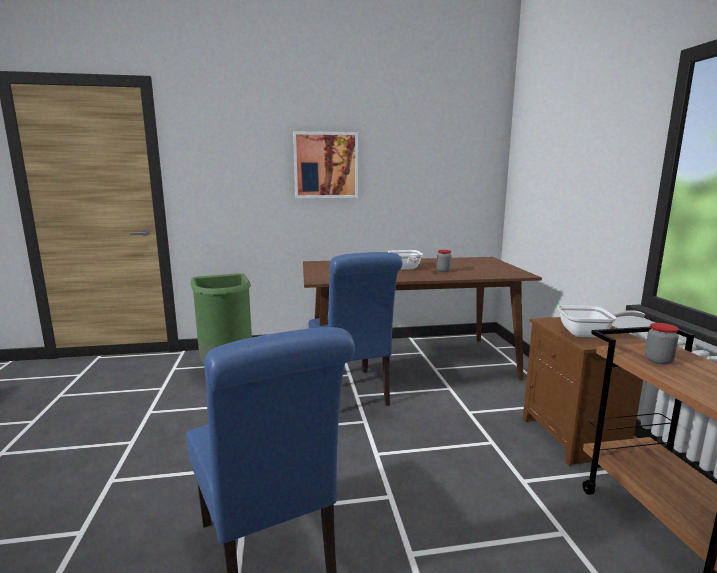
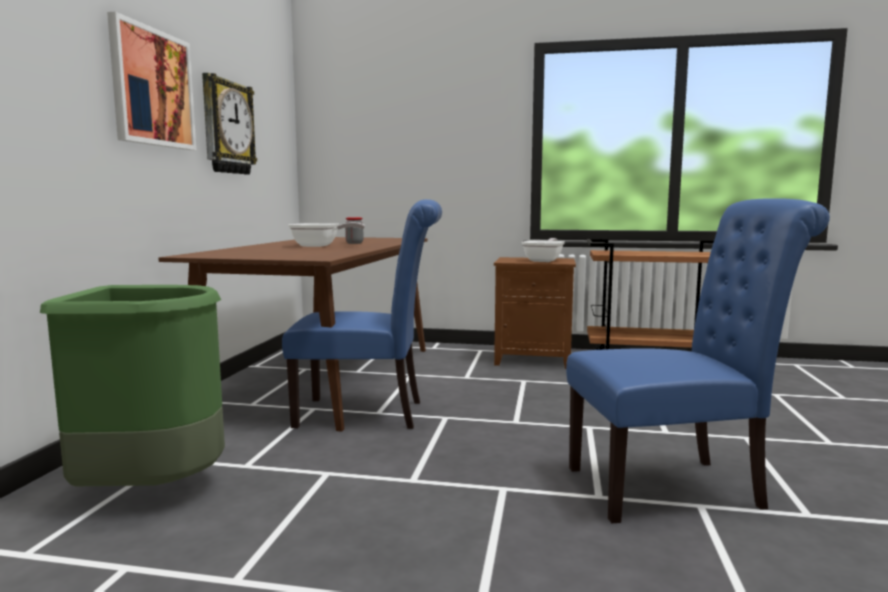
camera: 70 degrees left, 5 degrees down
jar [645,323,679,364] -> none
none -> wall clock [202,73,257,175]

